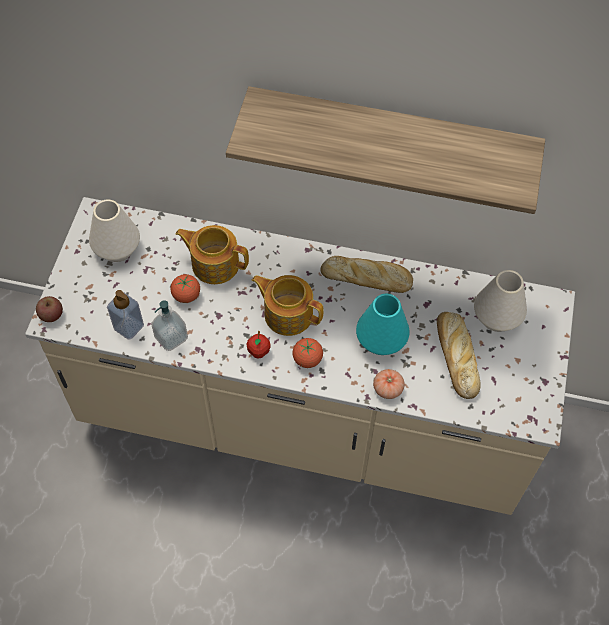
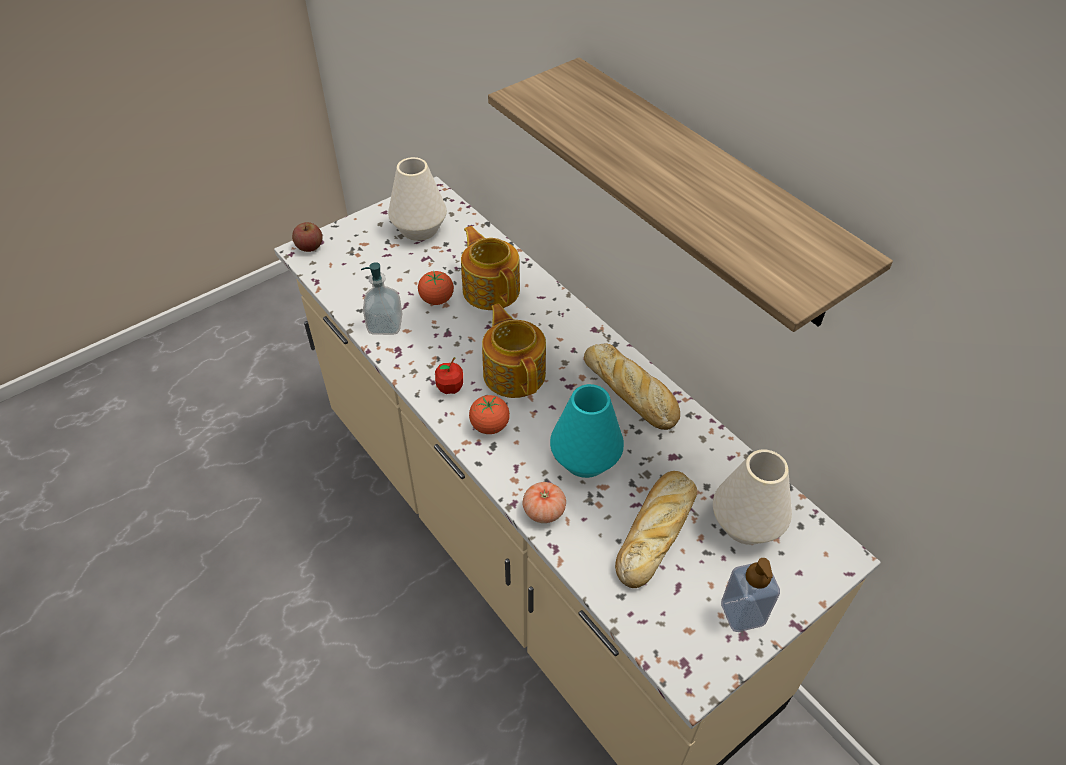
camera: 40 degrees right, 10 degrees down
soap dispenser [107,290,144,340] -> soap dispenser moved to [721,558,780,632]

